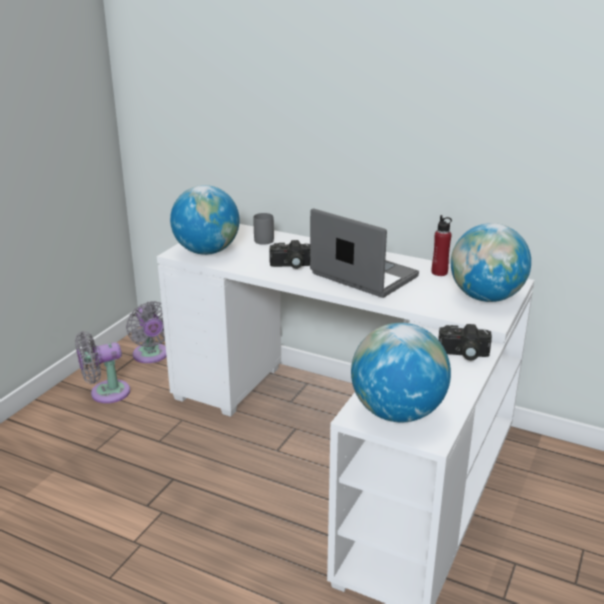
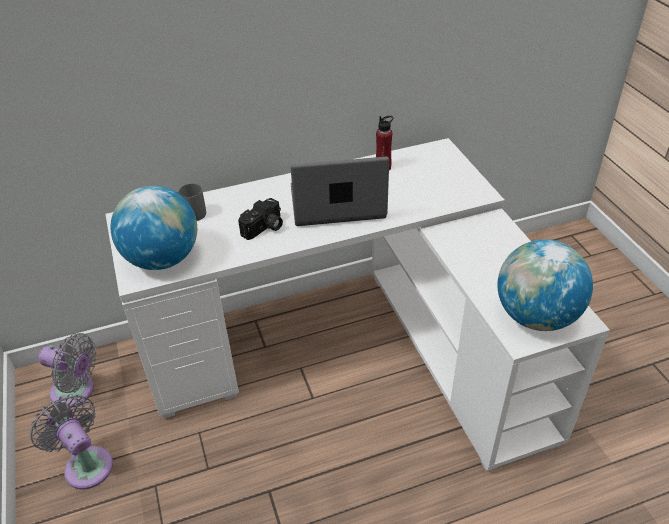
camera: 45 degrees left, 15 degrees up
grey fan [75,331,130,403] -> grey fan turned 120 degrees clockwise [30,394,113,490]
camera [438,324,492,361] -> none
globe [451,223,531,302] -> none

